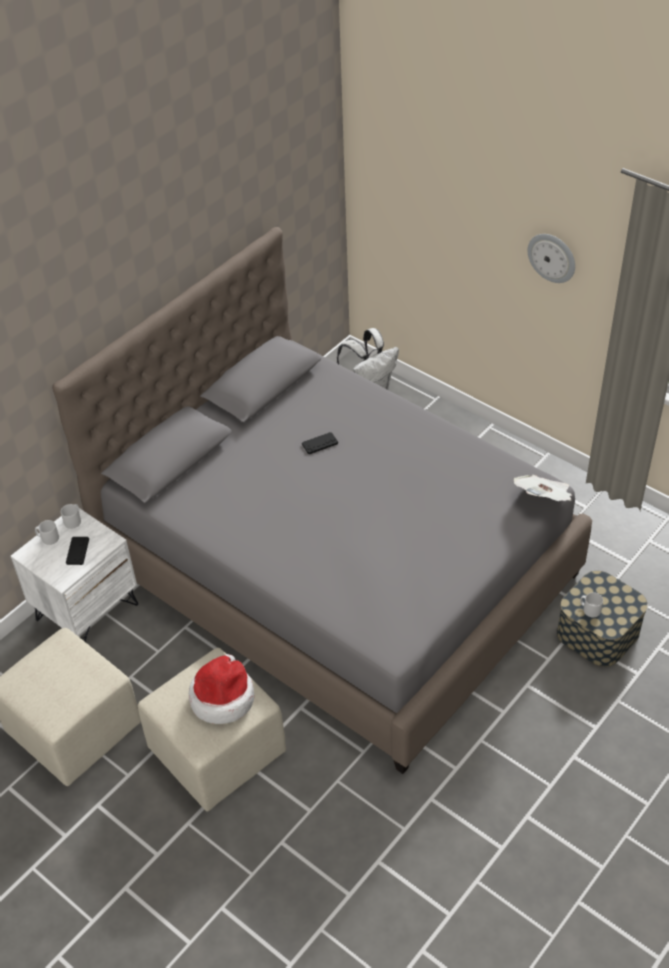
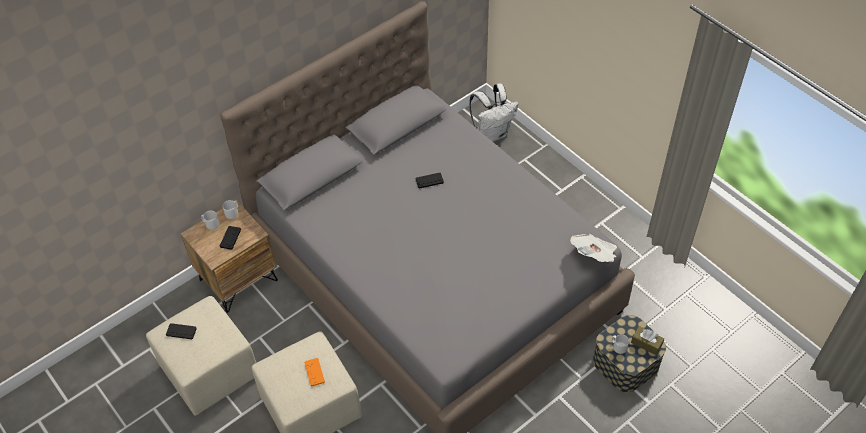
camera: 10 degrees right, 5 degrees up
white nightstand [11,508,139,642] -> brown nightstand [181,200,278,313]
hat [189,654,254,724] -> orange game controller [304,358,325,386]
wall clock [528,234,575,283] -> none
none -> black game controller [166,323,197,339]
none -> brown tissue box [631,326,664,355]

